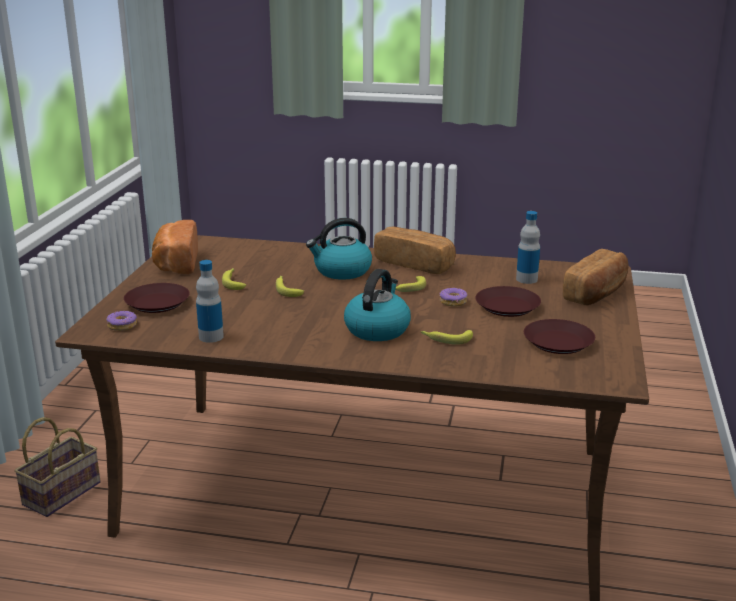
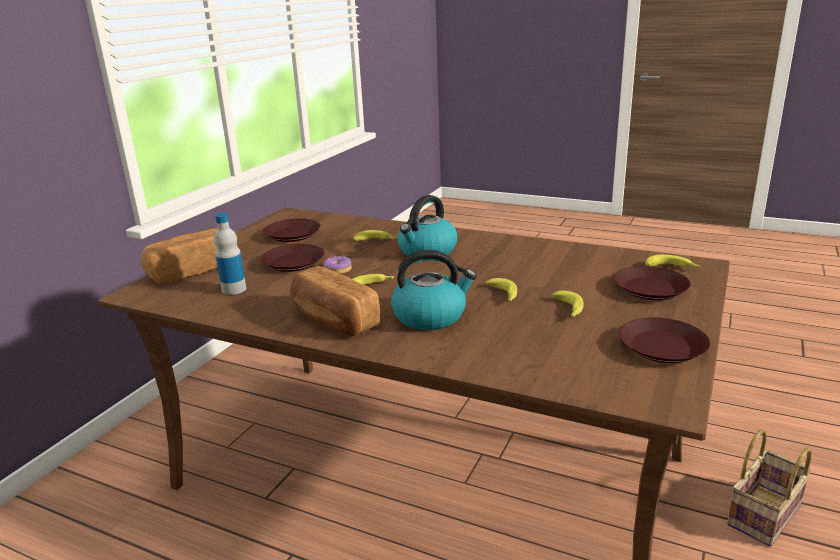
camera: 165 degrees left, 0 degrees up
donut [106,311,137,331] -> banana [645,254,699,268]
bread [152,220,198,274] -> brown plate [619,317,710,363]
bottle [196,260,224,343] -> none

